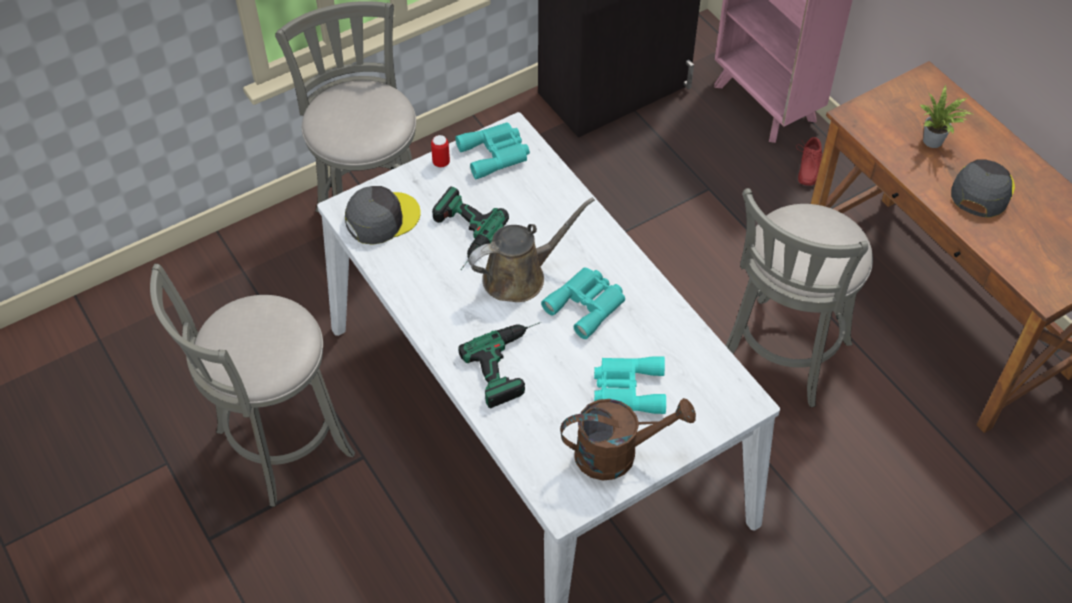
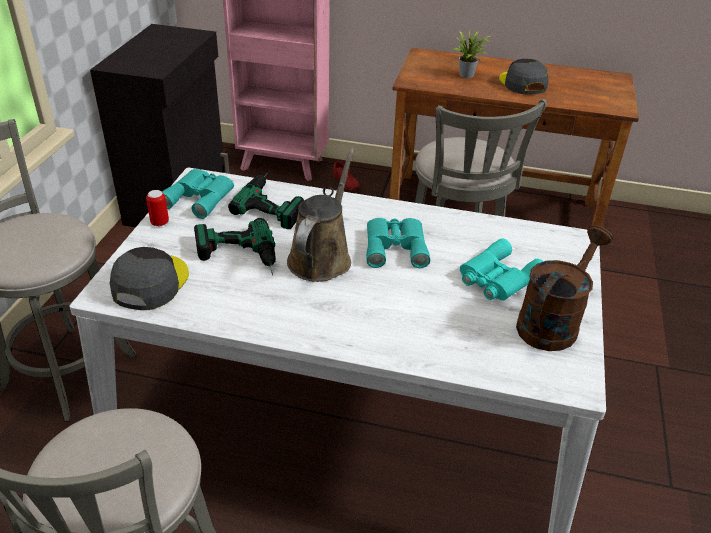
camera: 45 degrees left, 15 degrees down
power drill [458,322,541,408] -> power drill moved to [228,171,304,229]

